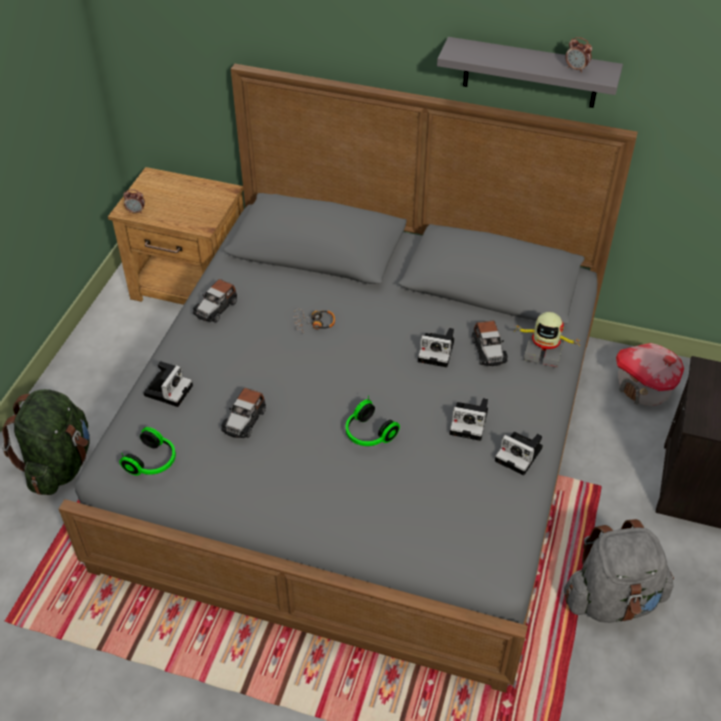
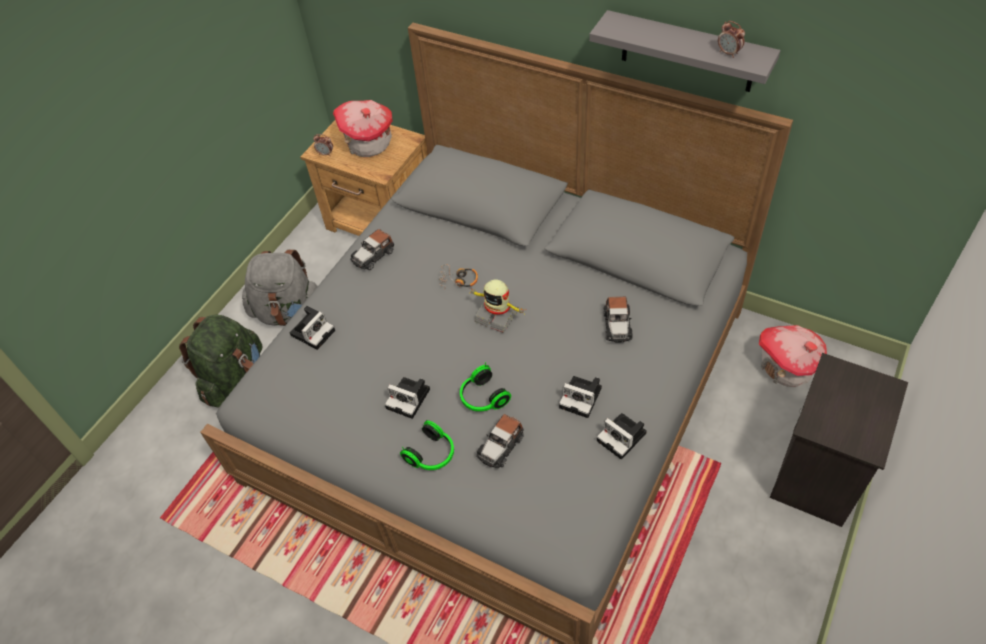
camera: 15 degrees right, 5 degrees up
headphones [119,427,176,475] -> headphones moved to [400,420,454,470]
toy car [221,388,266,438] -> toy car moved to [476,414,524,468]
camera [418,328,454,367] -> camera moved to [385,377,430,419]
toy robot [514,312,580,368] -> toy robot moved to [469,280,525,333]
grey backpack [564,519,674,623] -> grey backpack moved to [242,250,318,326]
none -> toy house [333,100,393,157]

